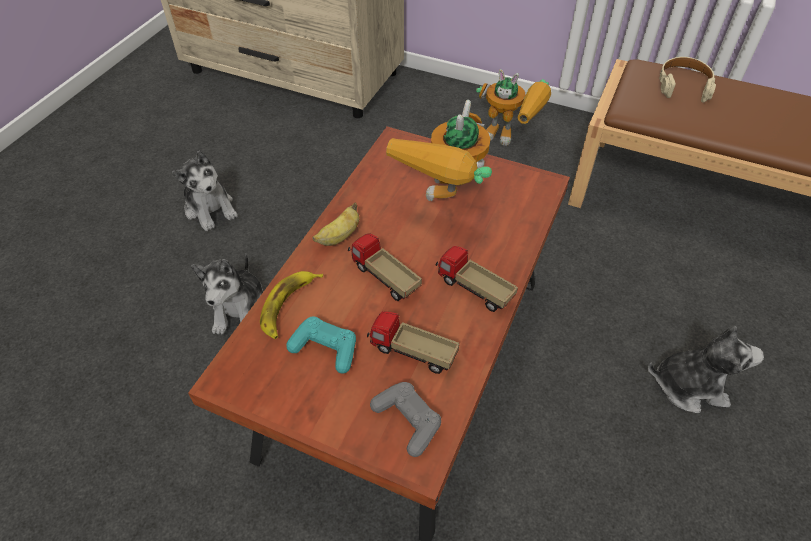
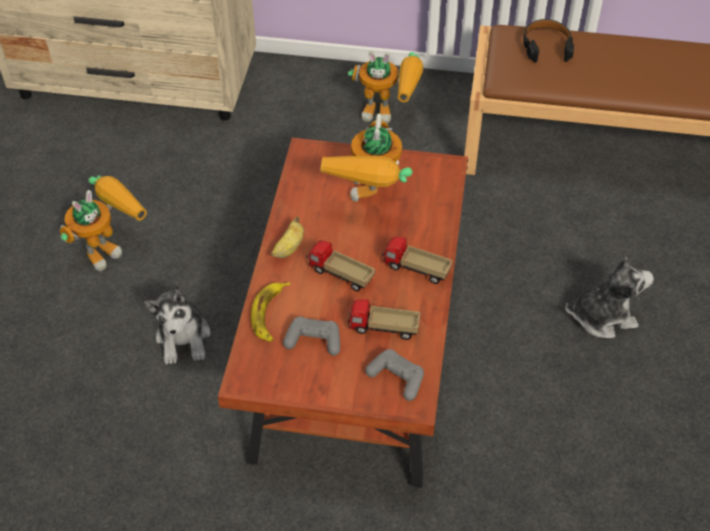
camera: 15 degrees left, 0 degrees up
plush toy [172,151,238,231] -> toy robot [60,175,147,271]
turquoise game controller [286,316,356,374] -> grey game controller [283,317,340,356]
beige headphones [659,57,716,103] -> black headphones [523,19,574,63]

